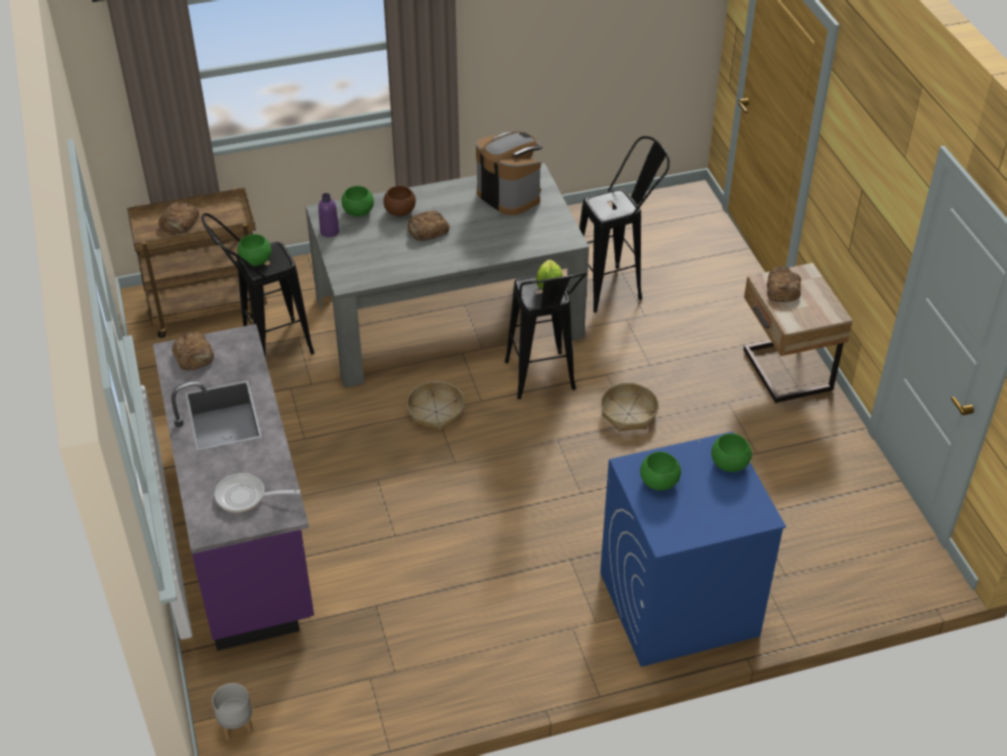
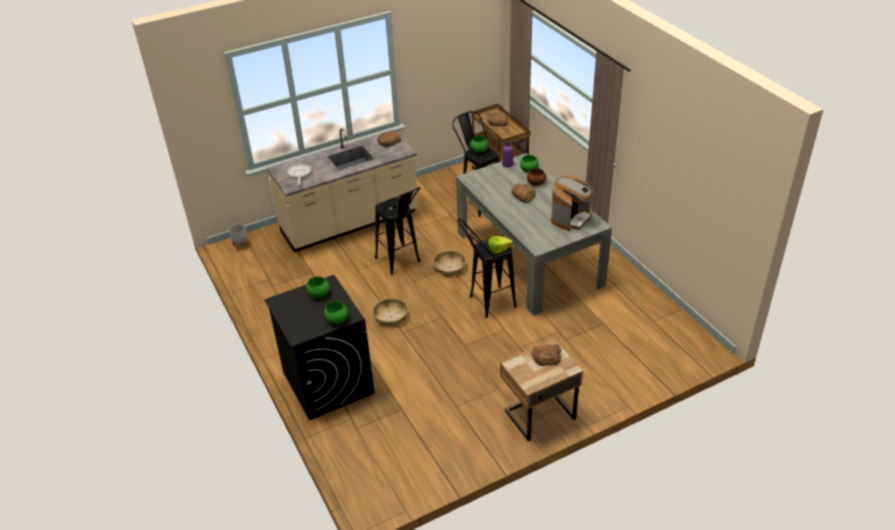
camera: 80 degrees right, 5 degrees down
purple counter [153,324,314,651] -> beige counter [267,128,418,252]
black stool [579,136,670,313] -> black stool moved to [375,187,421,275]
blue washing machine [600,431,786,667] -> black washing machine [264,275,375,420]
basket [601,383,659,432] -> basket moved to [373,298,408,327]

